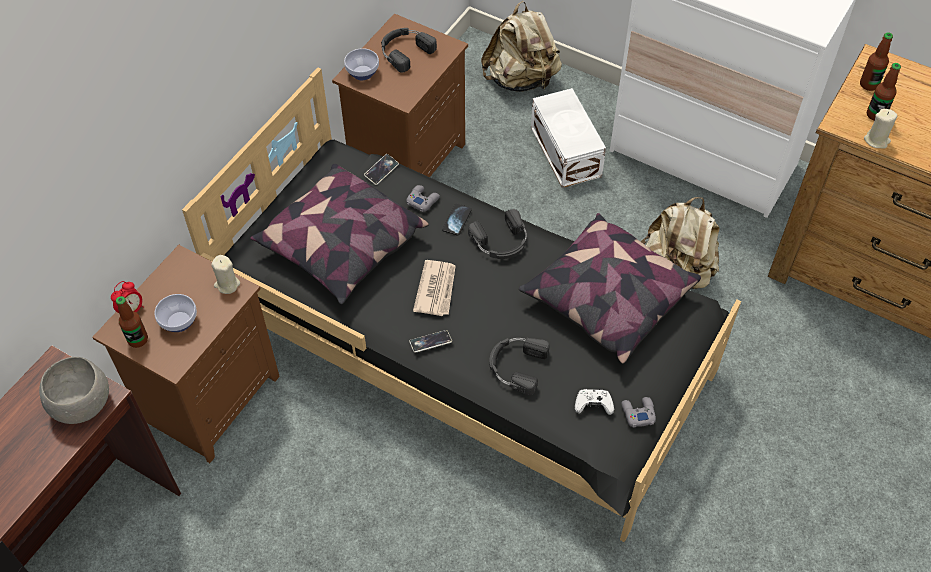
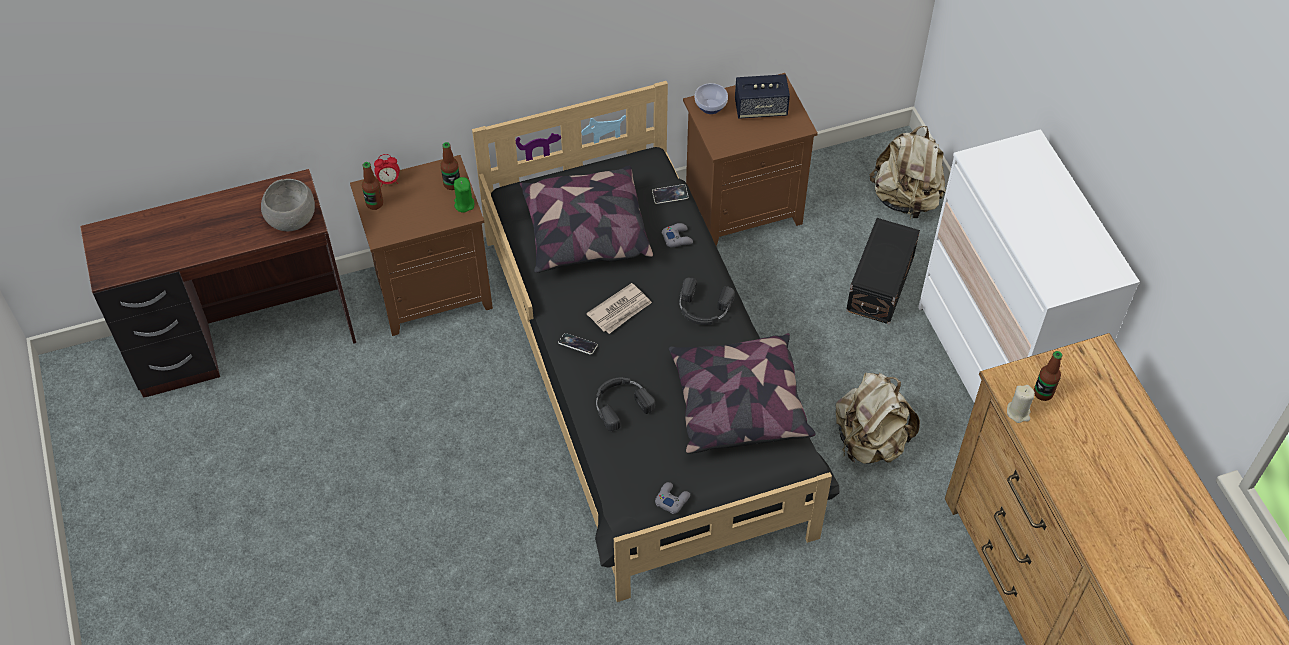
camera: 40 degrees right, 0 degrees up
bowl [154,294,197,332] -> none
beige candle [211,255,240,294] -> green candle [454,177,474,213]
black headphones [381,28,437,73] -> speaker [735,74,790,119]
phone [442,203,472,236] -> none
white storage box [531,88,606,188] -> black storage box [846,218,920,324]
white game controller [575,389,614,415] -> none
bottle [860,32,893,91] -> bottle moved to [440,142,460,190]

